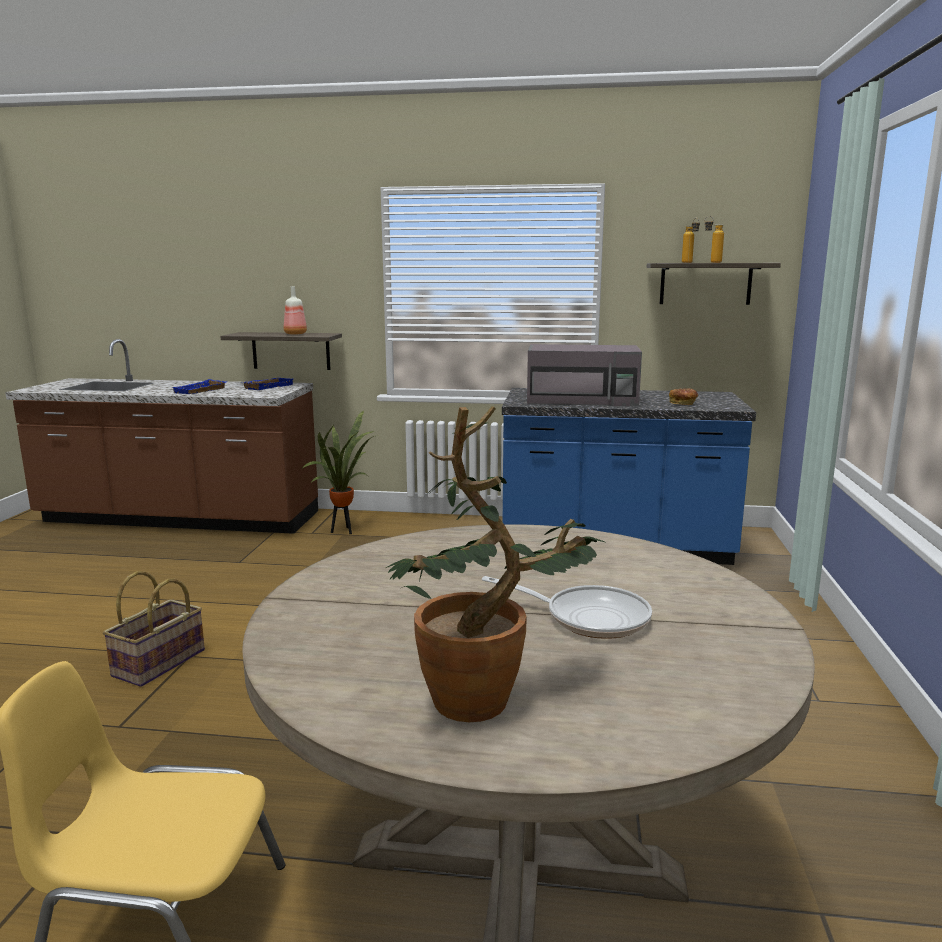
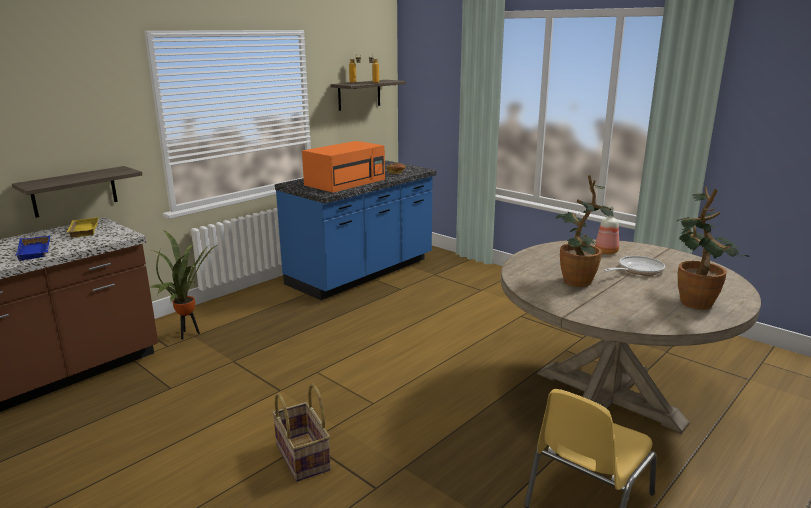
camera: 55 degrees left, 5 degrees up
blue tray [242,378,293,390] -> yellow tray [66,217,99,237]
bottle [284,286,307,335] -> bottle moved to [595,206,619,254]
grey microwave [527,344,642,406] -> orange microwave [302,141,385,193]
none -> potted plant [556,175,613,287]

